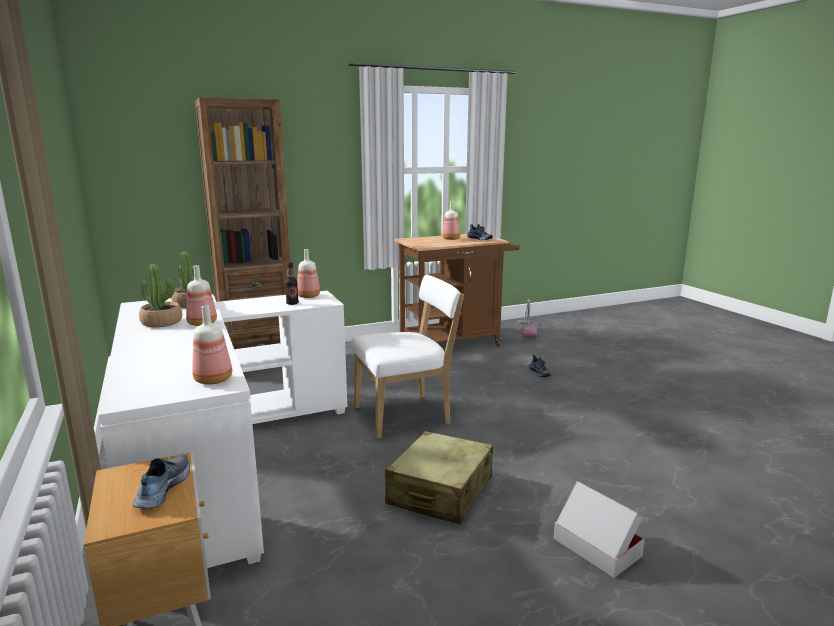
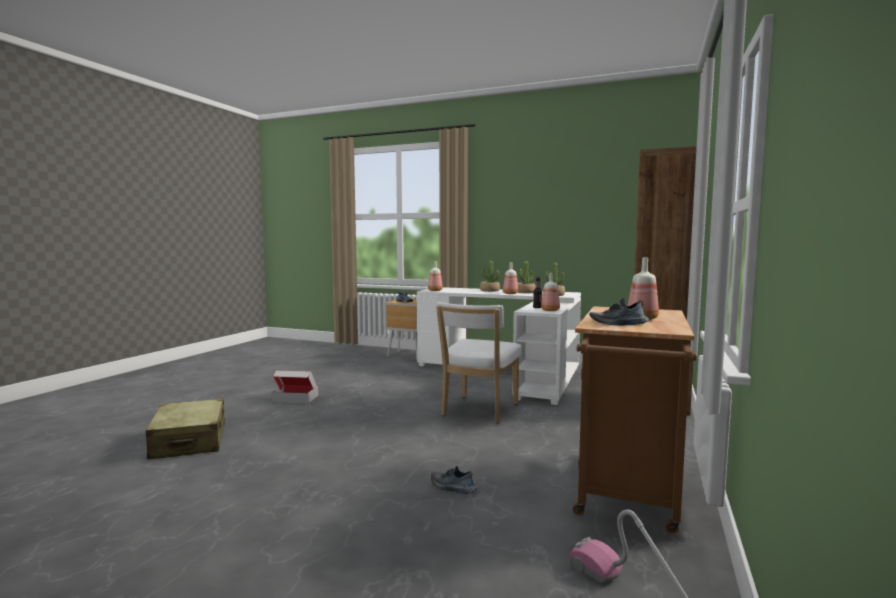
camera: 135 degrees right, 10 degrees down
beige suitcase [385,431,493,524] -> beige suitcase moved to [146,398,225,459]
none -> potted plant [480,261,500,292]

